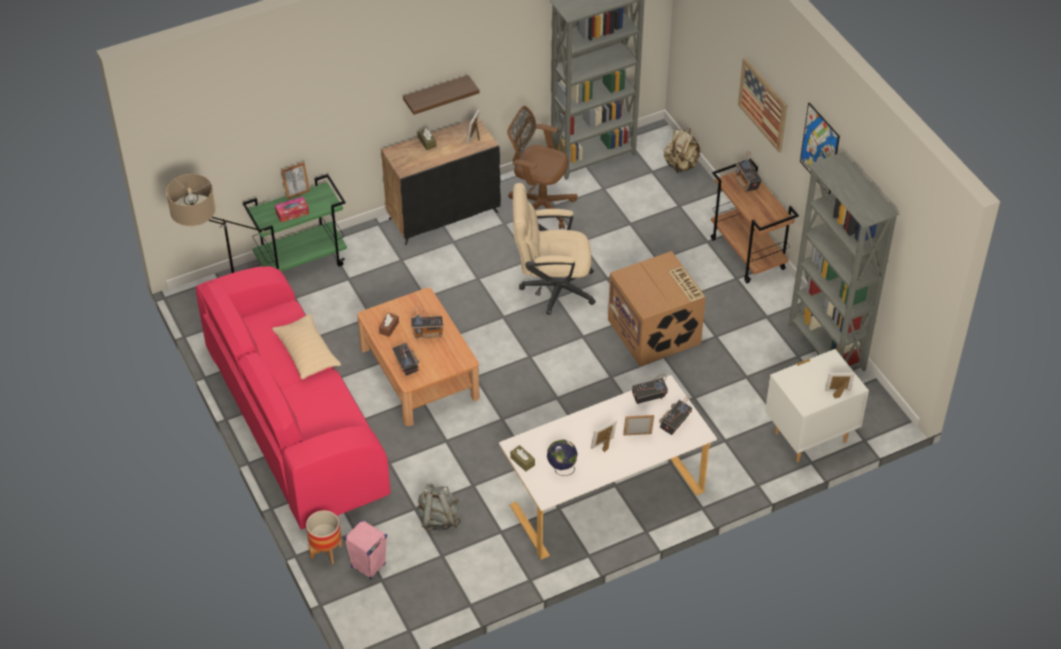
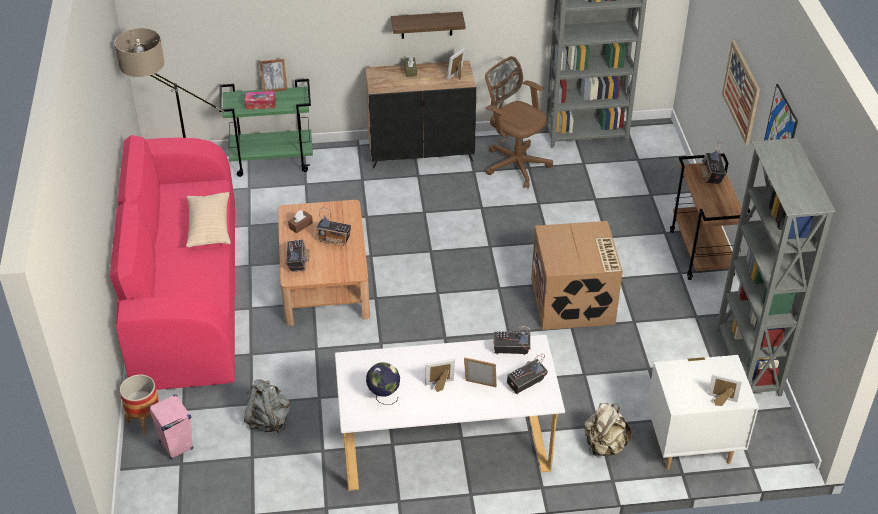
camera: 20 degrees right, 5 degrees down
brown tissue box [510,445,535,471] -> none
beige office chair [513,183,596,315] -> none
beige backpack [664,128,700,173] -> beige backpack moved to [584,403,632,456]

